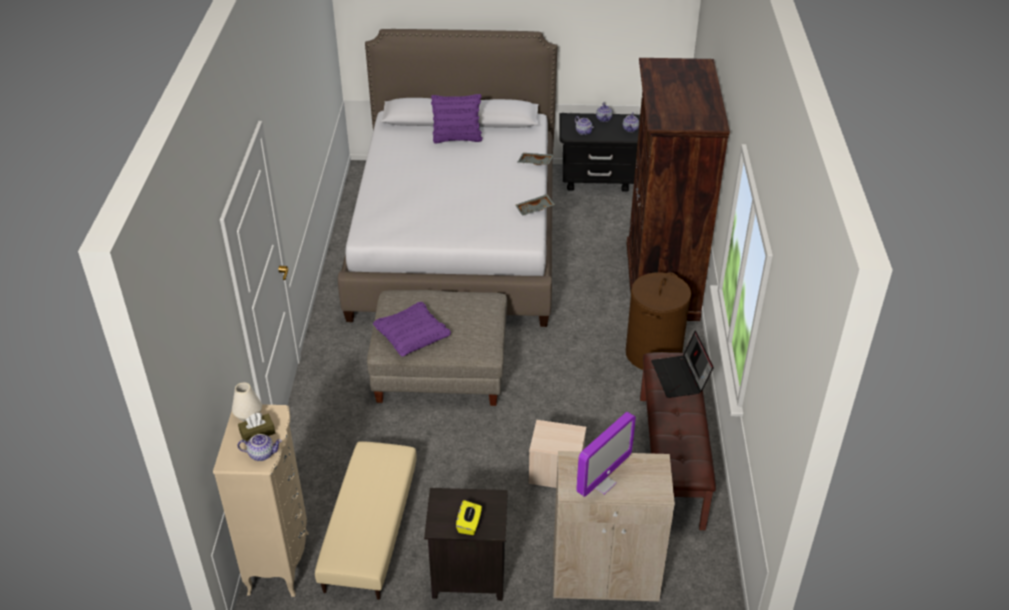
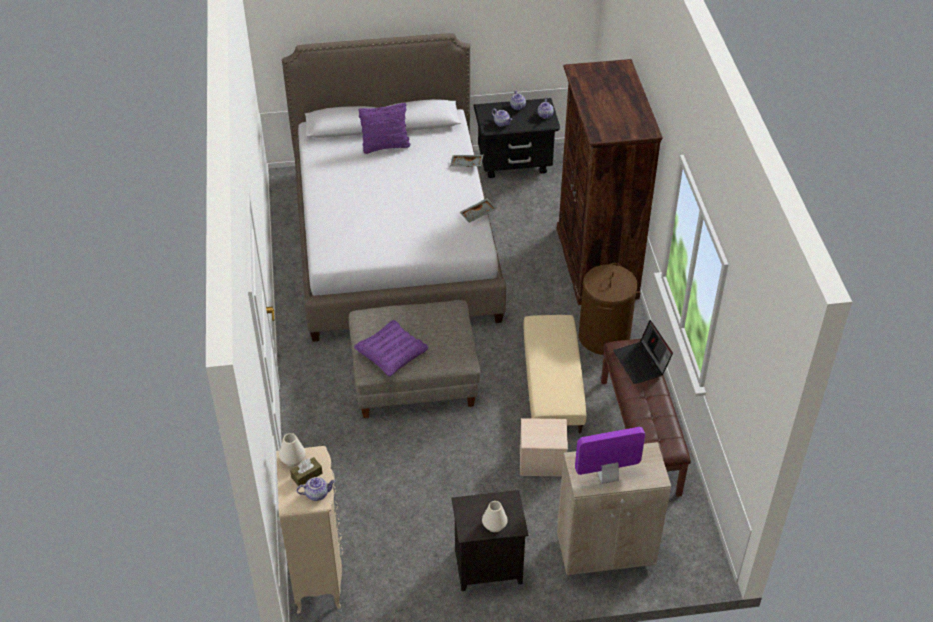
camera: 10 degrees left, 5 degrees up
beige ottoman [315,441,417,600] -> beige ottoman moved to [524,315,586,434]
yellow tissue box [456,500,482,535] -> white vase [482,501,508,532]
monitor [576,412,636,497] -> monitor turned 135 degrees counterclockwise [575,427,645,484]

